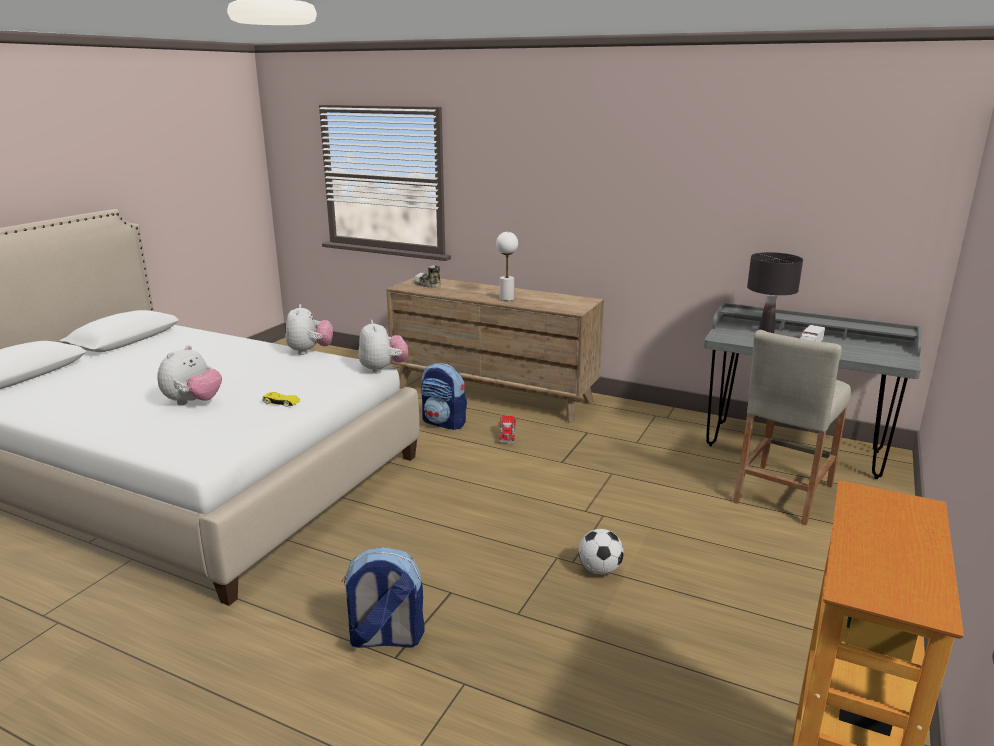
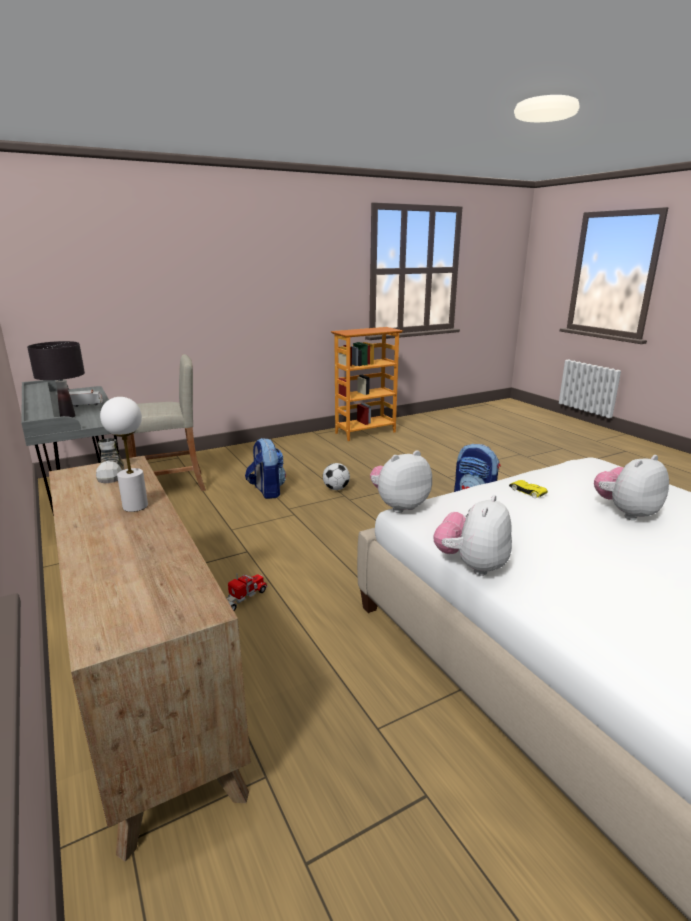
camera: 145 degrees left, 0 degrees up
plush toy [358,320,408,374] -> plush toy turned 45 degrees clockwise [370,450,432,513]
shoe [414,265,441,288] -> shoe moved to [96,438,124,483]
backpack [421,363,467,430] -> backpack moved to [245,438,286,499]

